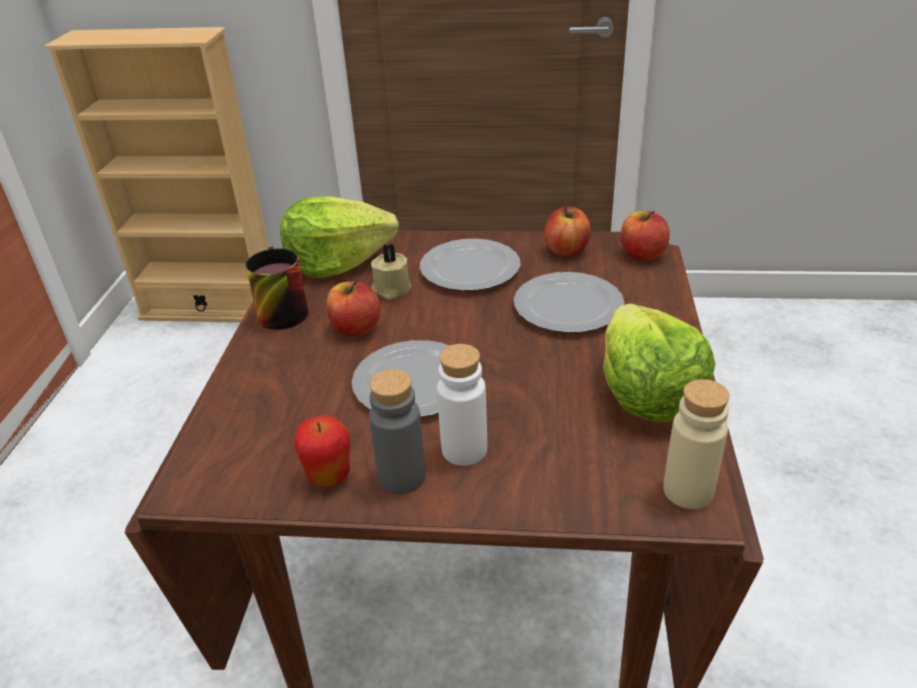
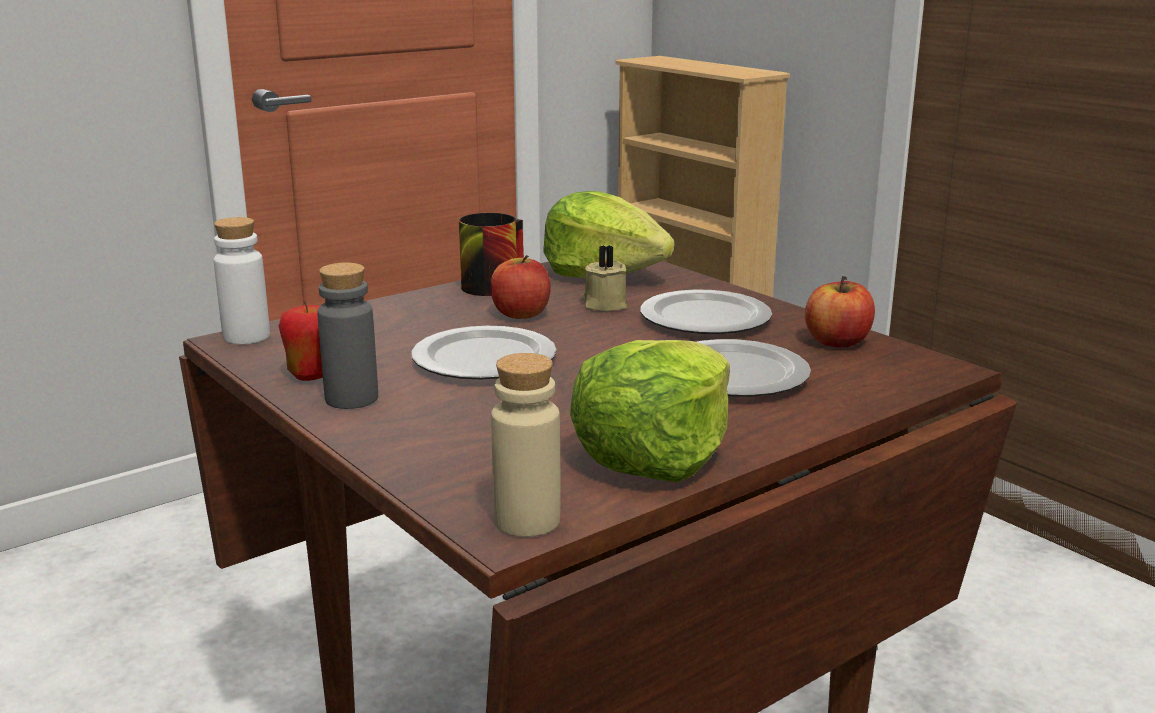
camera: 45 degrees right, 15 degrees down
white bottle [437,344,487,466] -> white bottle moved to [214,217,270,344]
apple [621,211,670,260] -> none

